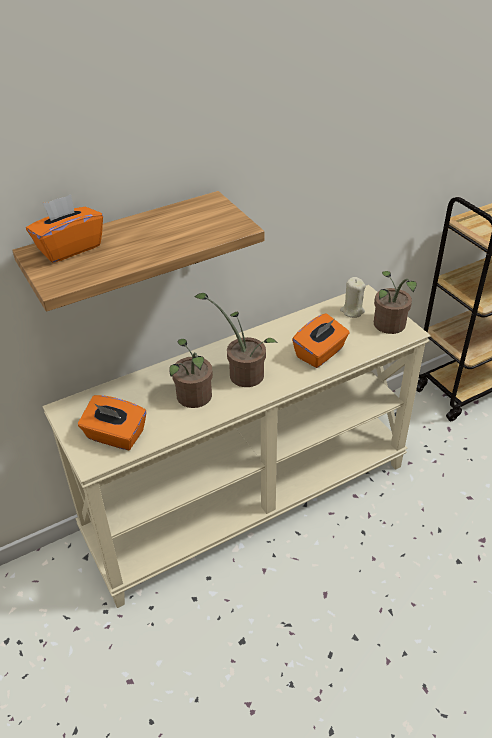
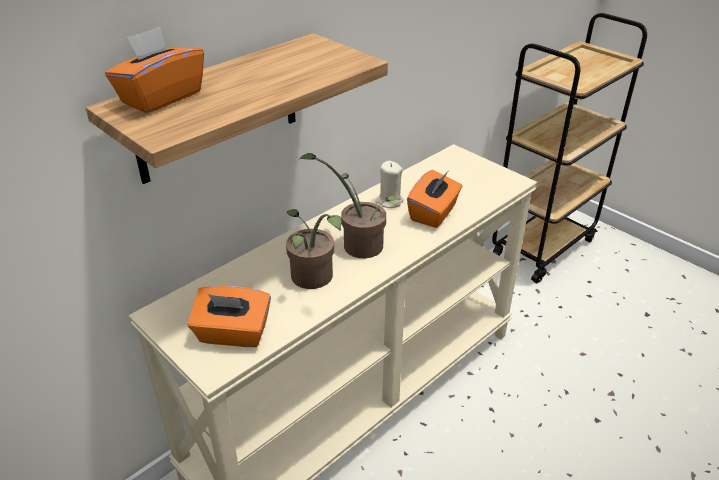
camera: 15 degrees left, 5 degrees down
beige candle [340,277,366,318] -> beige candle moved to [375,161,404,208]
potted plant [374,271,417,334] -> none

